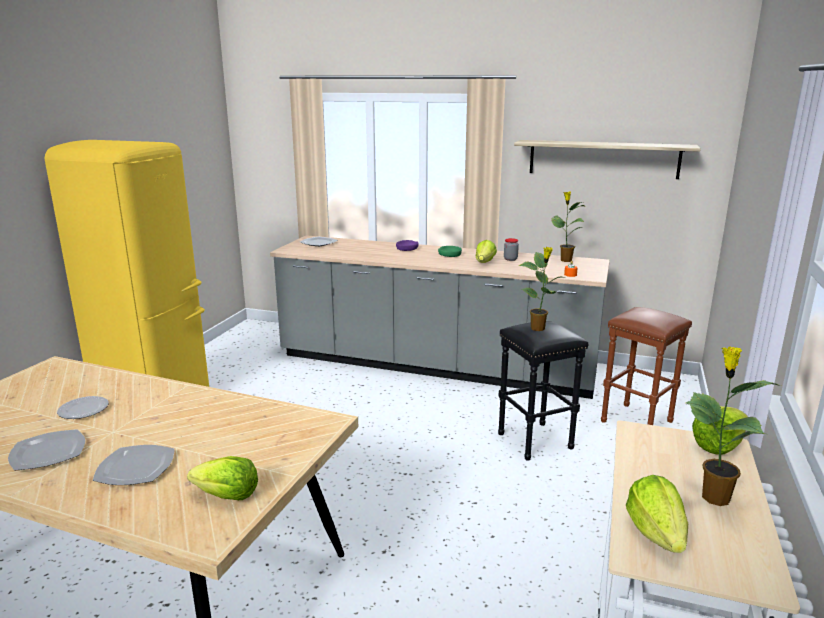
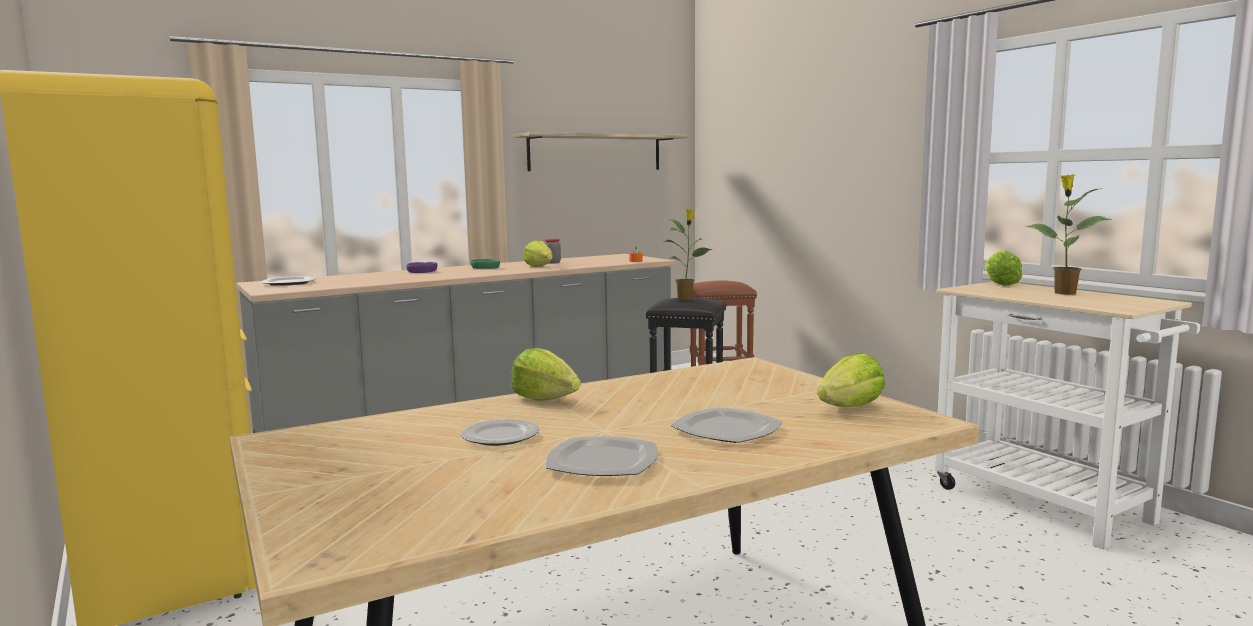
camera: 50 degrees left, 10 degrees down
potted plant [551,191,584,262] -> none
lettuce [626,475,688,553] -> lettuce moved to [511,348,581,401]

